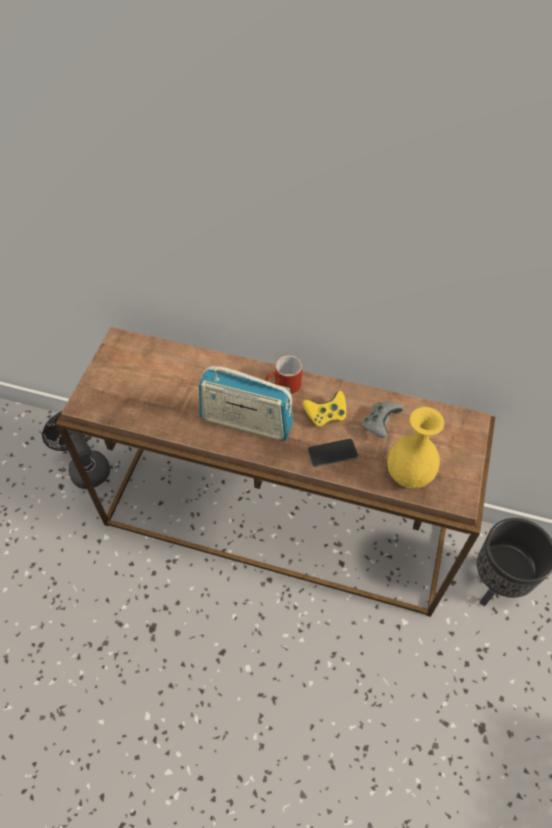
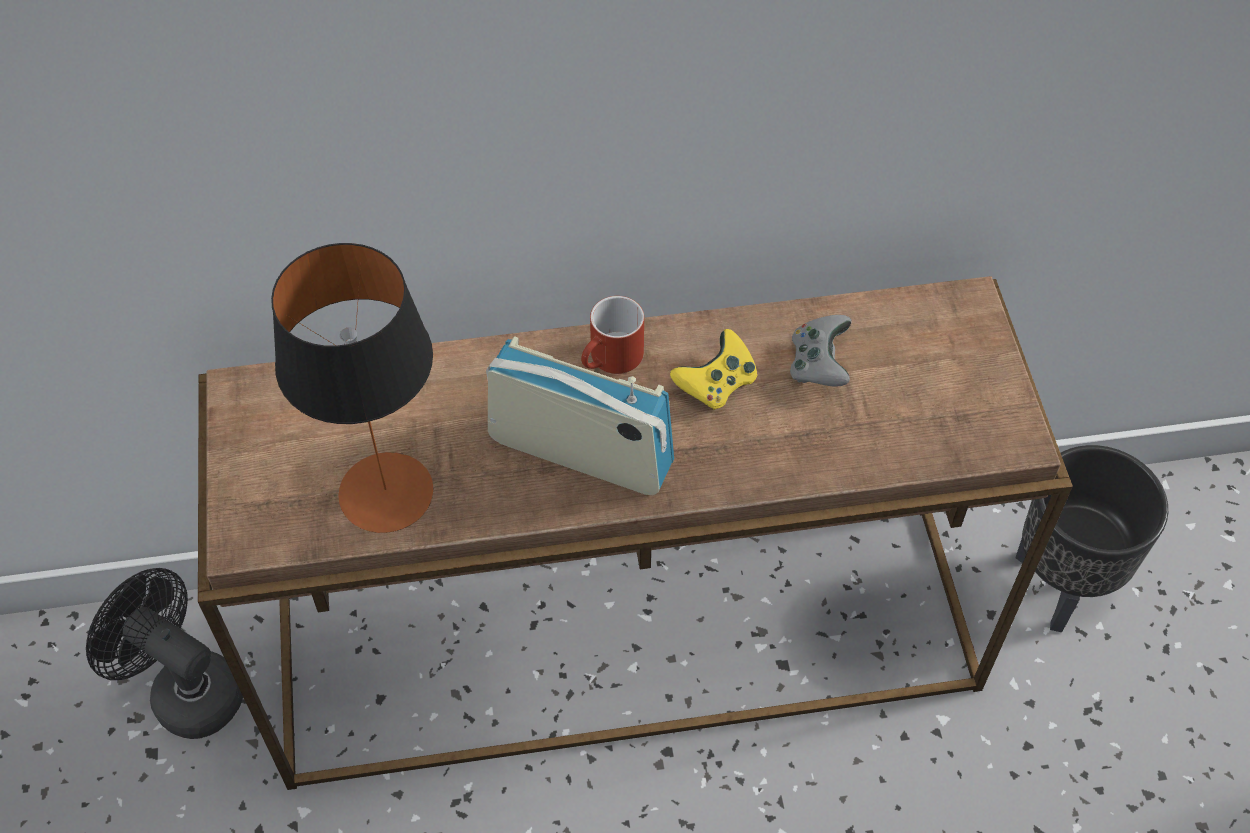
camera: 25 degrees left, 0 degrees up
radio [199,366,293,441] -> radio turned 150 degrees counterclockwise [486,336,674,495]
phone [307,439,358,467] -> none
yellow vase [387,407,444,489] -> none
none -> table lamp [271,243,433,533]

